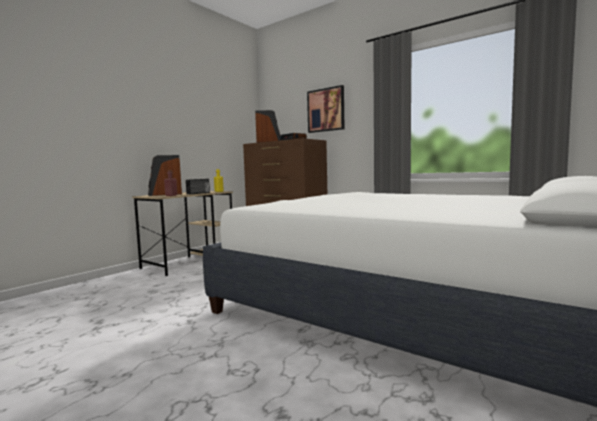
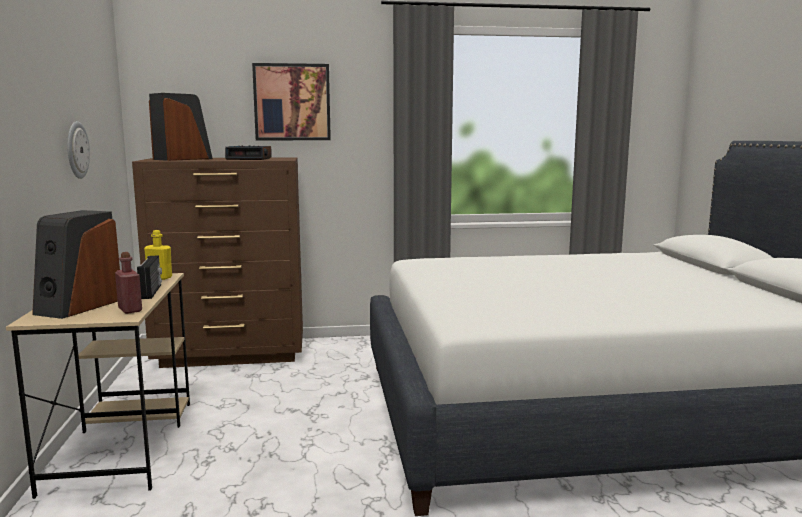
camera: 45 degrees left, 5 degrees up
none -> wall clock [67,121,90,179]

